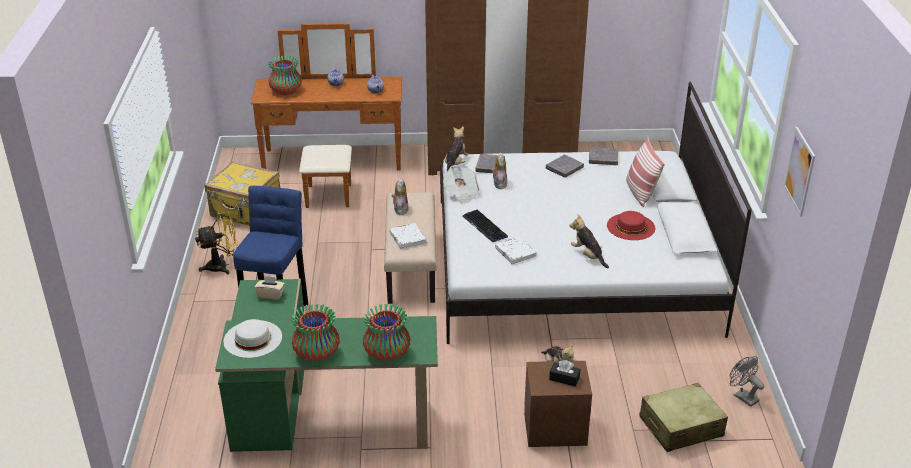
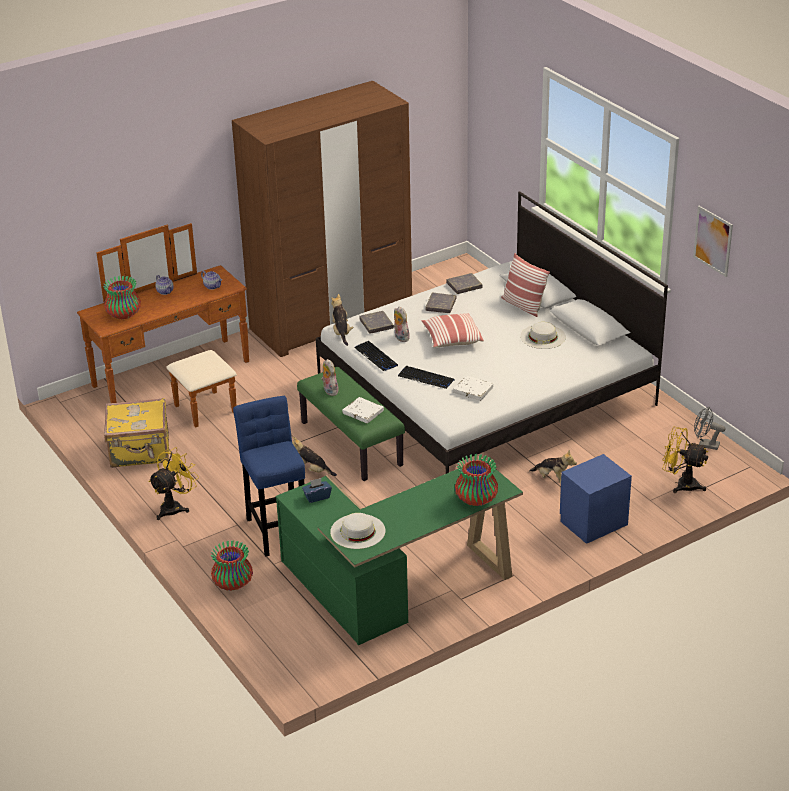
camera: 30 degrees left, 0 degrees up
beige tissue box [254,276,285,300] -> blue tissue box [302,478,332,503]
vase [292,304,340,361] -> vase moved to [211,540,253,591]
beige bench [384,192,437,304] -> green bench [297,367,405,481]
newspaper [443,165,480,204] -> keyboard [354,341,398,371]
brown nightstand [524,361,592,447] -> blue nightstand [560,454,632,544]
black tissue box [549,360,580,387] -> none
plush toy [569,214,609,268] -> plush toy moved to [292,437,337,476]
red hat [607,211,655,240] -> white hat [520,322,566,349]
beige suitcase [639,383,728,452] -> yellow fan [662,427,708,493]
none -> pillow [421,313,484,348]

